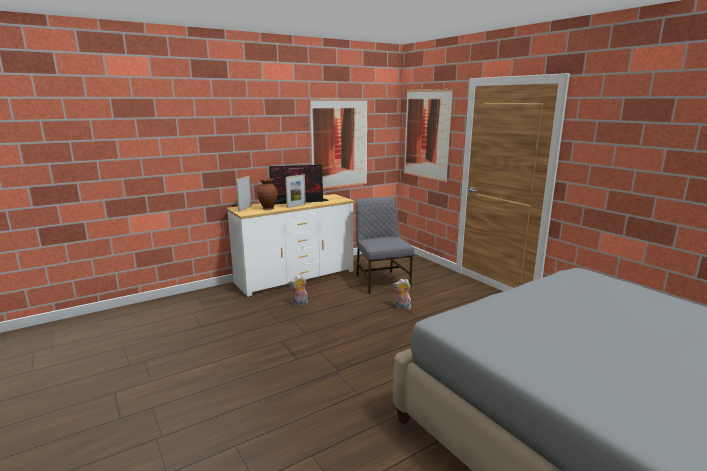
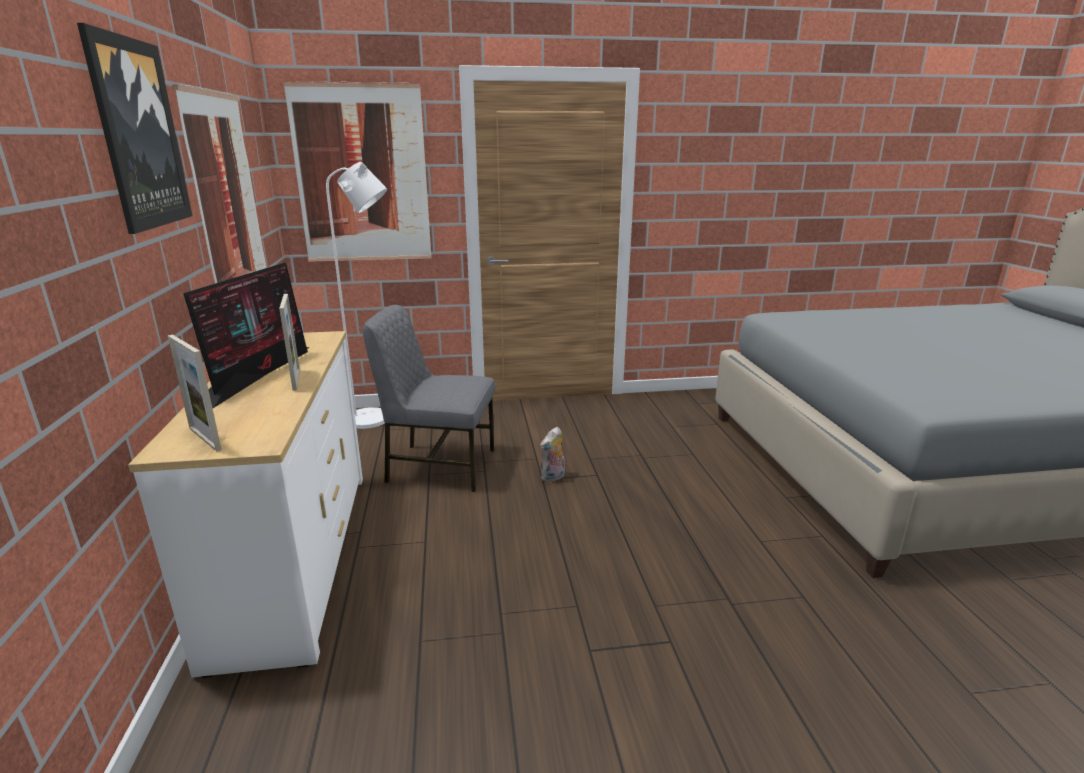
camera: 65 degrees left, 5 degrees up
brown vase [257,178,278,210] -> none
plush toy [289,275,308,305] -> none
none -> picture [77,23,192,234]
none -> white floor lamp [326,162,387,429]

